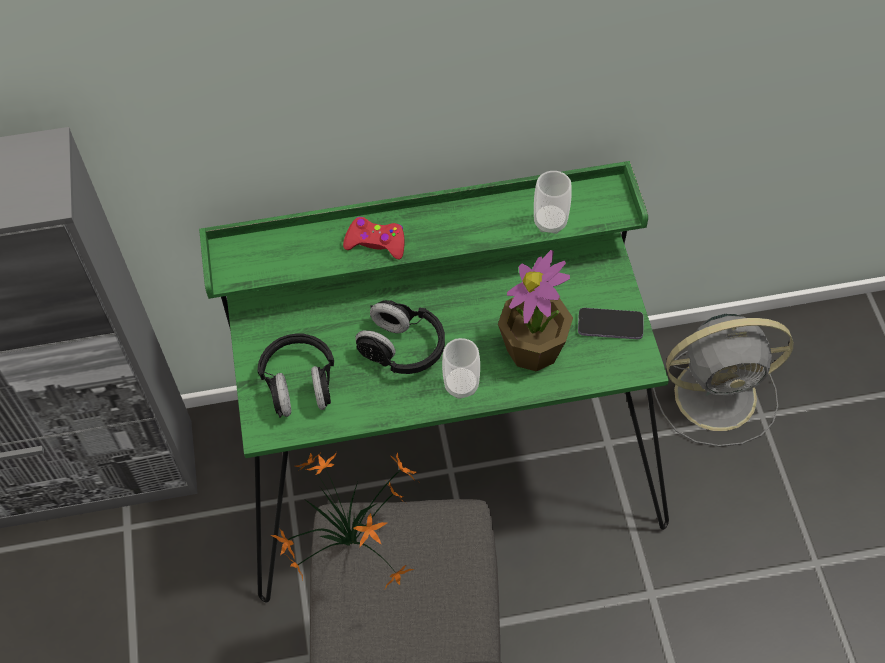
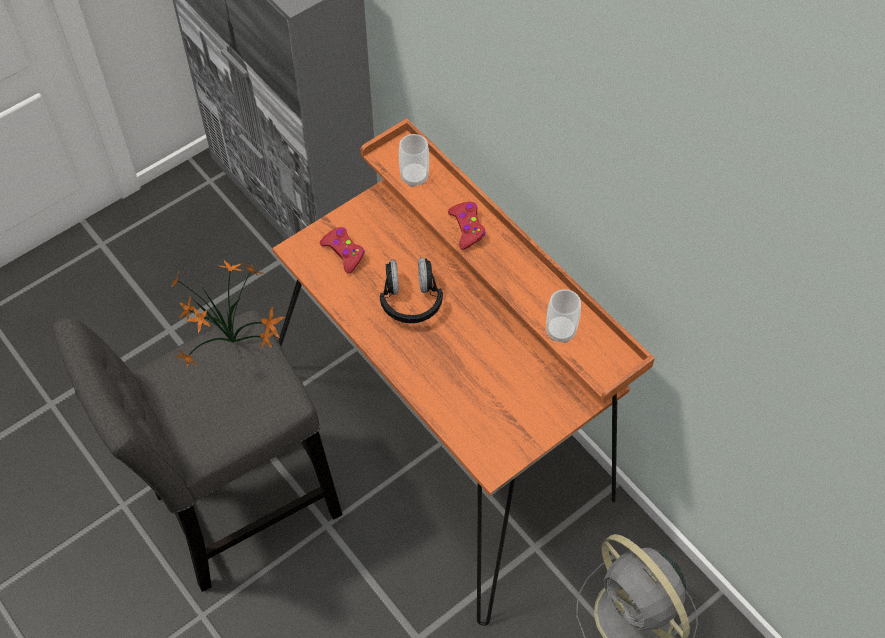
camera: 60 degrees right, 0 degrees up
green desk [199,161,669,602] -> orange desk [272,118,655,626]
black headphones [257,333,334,418] -> red game controller [320,227,365,274]
cup [442,338,480,399] -> cup moved to [399,134,429,187]
potted plant [498,250,573,372] -> none
phone [578,308,644,339] -> none

